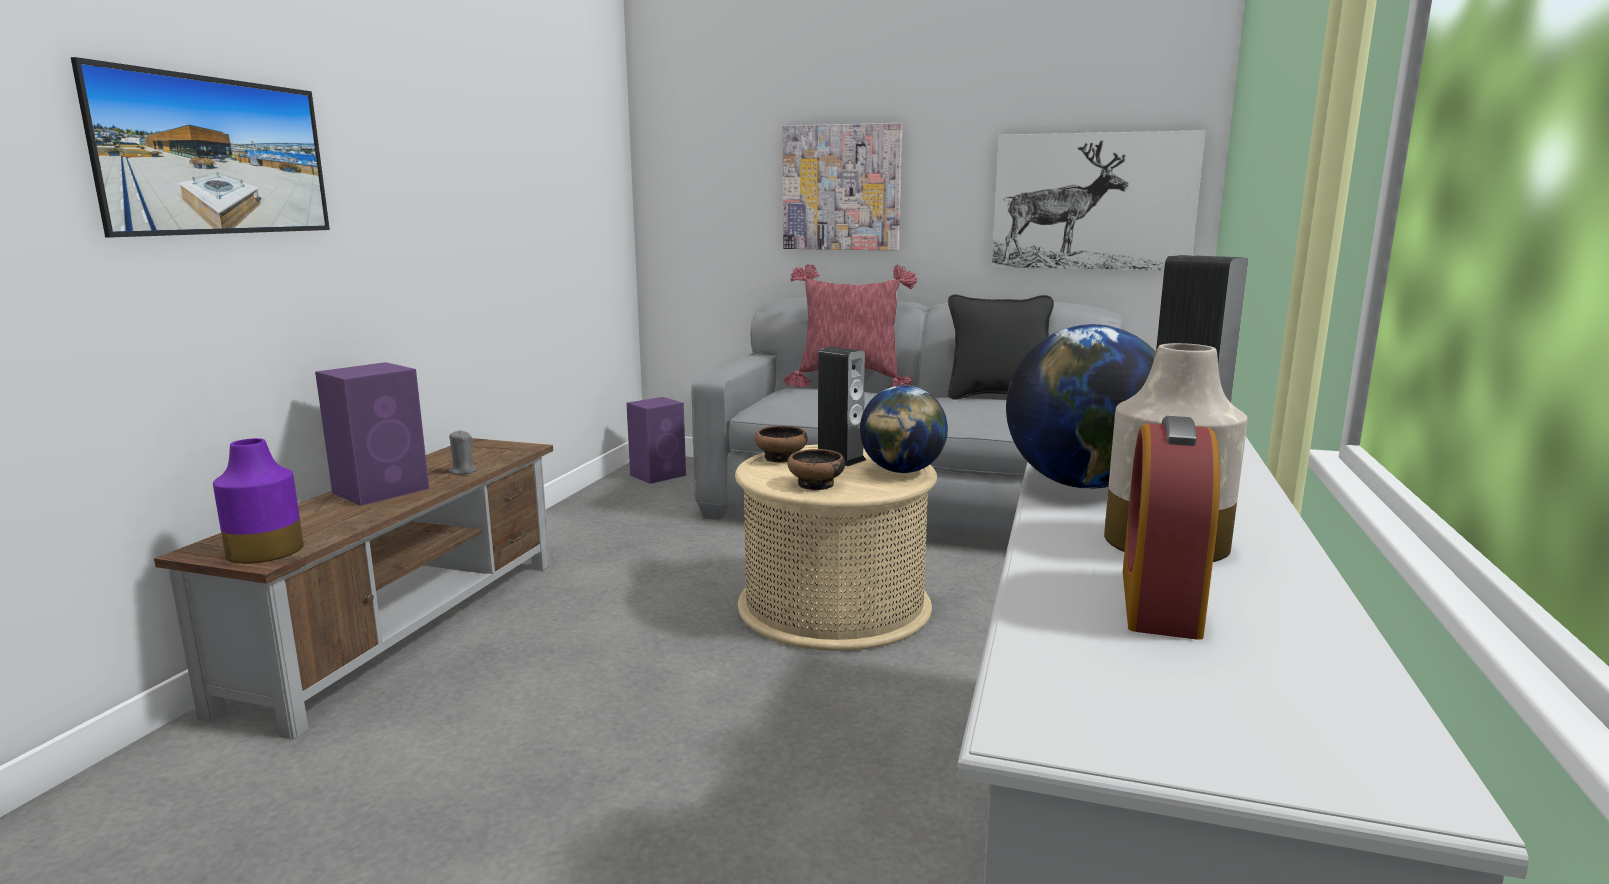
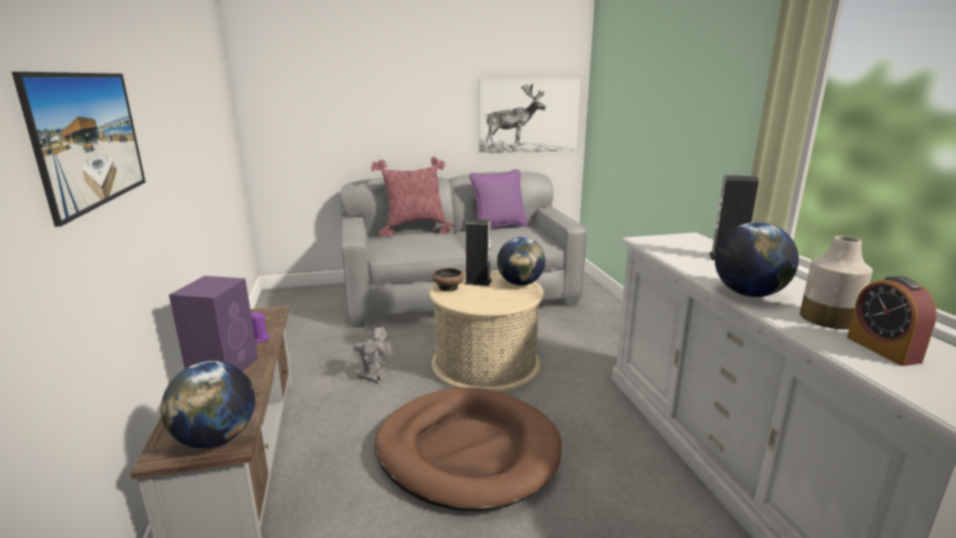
camera: 30 degrees left, 5 degrees up
purple vase [213,438,304,564] -> globe [161,361,255,448]
grey candle [449,430,477,475] -> purple candle [251,312,270,343]
purple speaker [627,397,686,484] -> none
picture [783,123,903,251] -> none
bowl [787,449,846,490] -> none
black pillow [948,294,1054,400] -> purple pillow [469,169,528,228]
none -> grey fan [353,325,394,383]
none -> brown dog bed [374,388,562,511]

